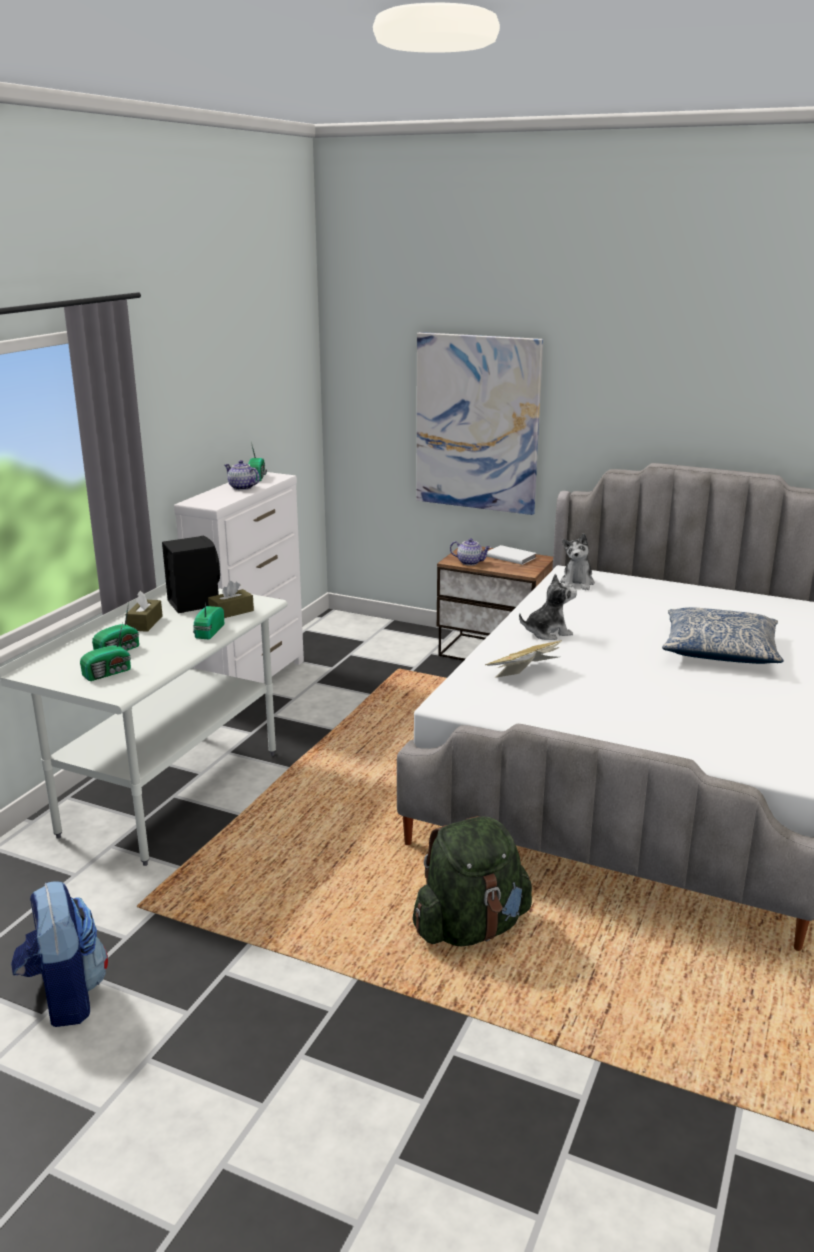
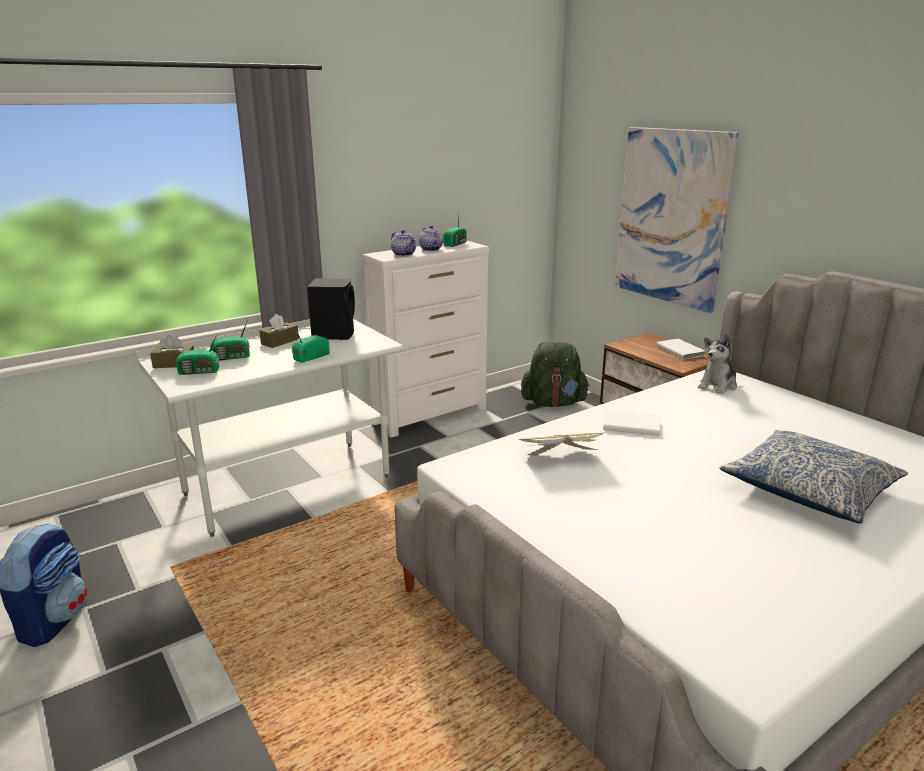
camera: 30 degrees right, 0 degrees up
brown tissue box [208,581,254,618] -> brown tissue box moved to [150,335,194,368]
green backpack [413,816,532,946] -> green backpack moved to [521,342,590,407]
teapot [450,538,491,566] -> teapot moved to [391,230,416,256]
plush toy [519,574,577,640] -> white book [603,410,660,436]

